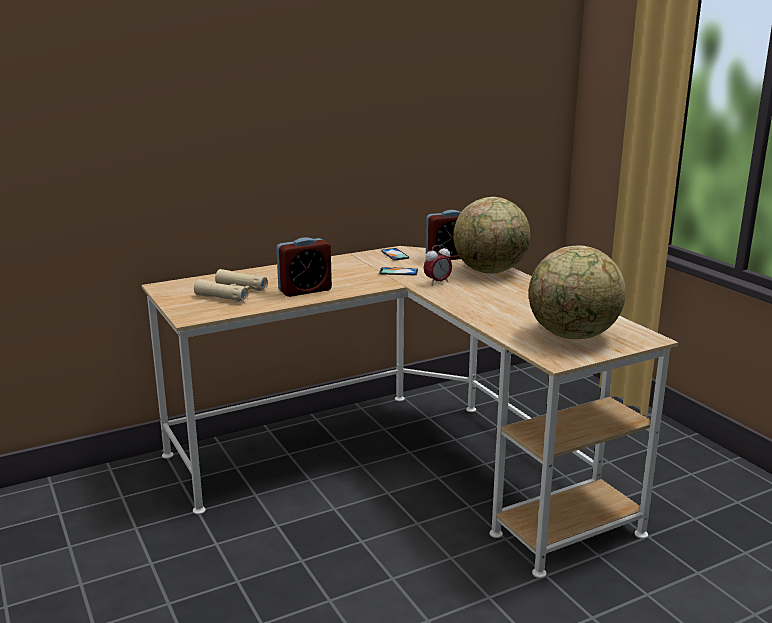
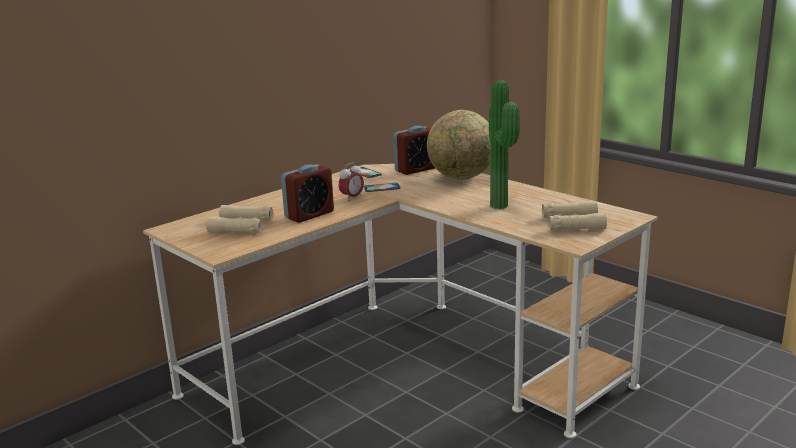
camera: 15 degrees left, 0 degrees up
alarm clock [424,245,452,286] -> alarm clock moved to [338,163,364,201]
globe [529,245,626,339] -> beige binoculars [542,201,607,231]
none -> potted plant [489,80,519,209]

